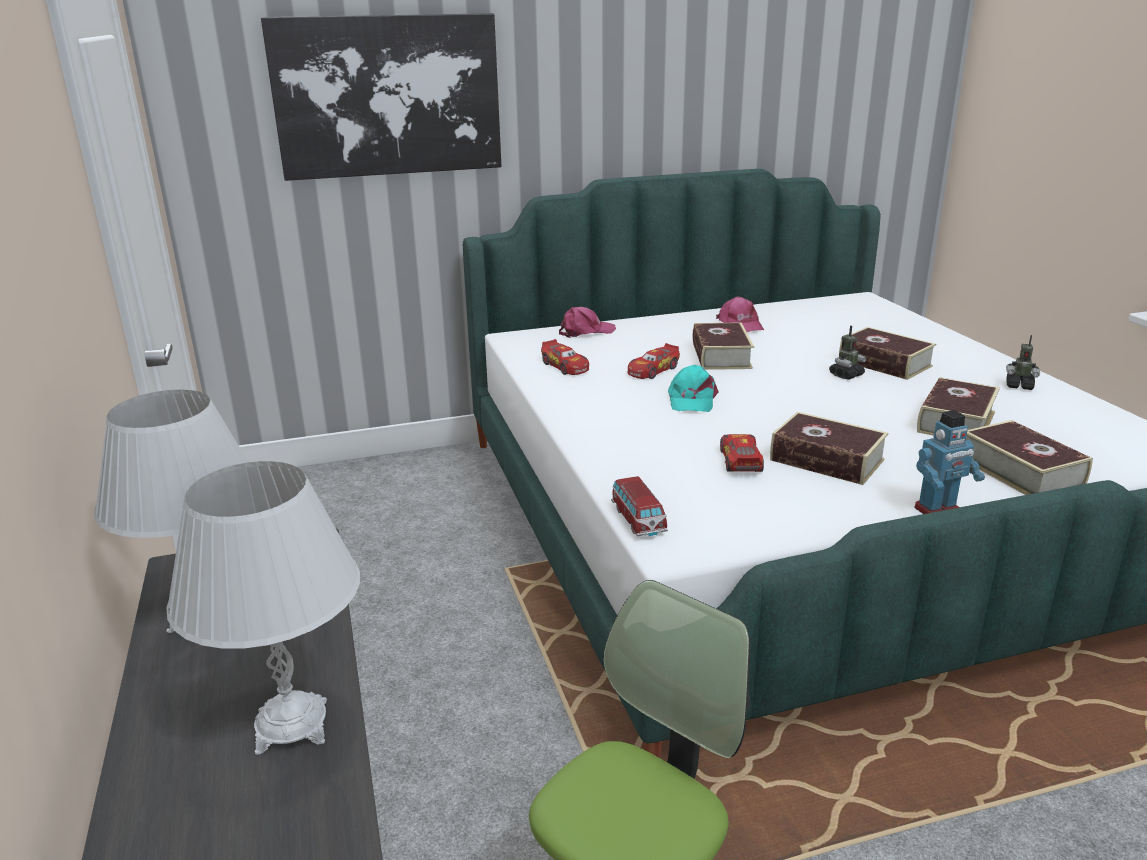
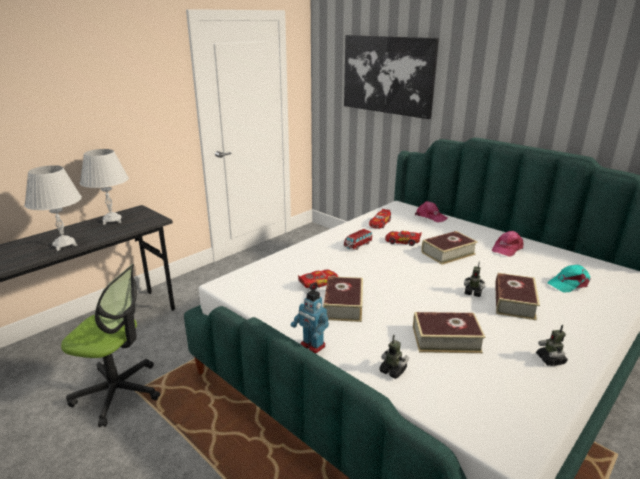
camera: 60 degrees right, 0 degrees up
toy car [611,476,668,536] -> toy car moved to [344,229,373,250]
turquoise cap [668,365,719,412] -> turquoise cap moved to [547,265,591,293]
book [966,420,1093,495] -> toy robot [379,335,409,379]

